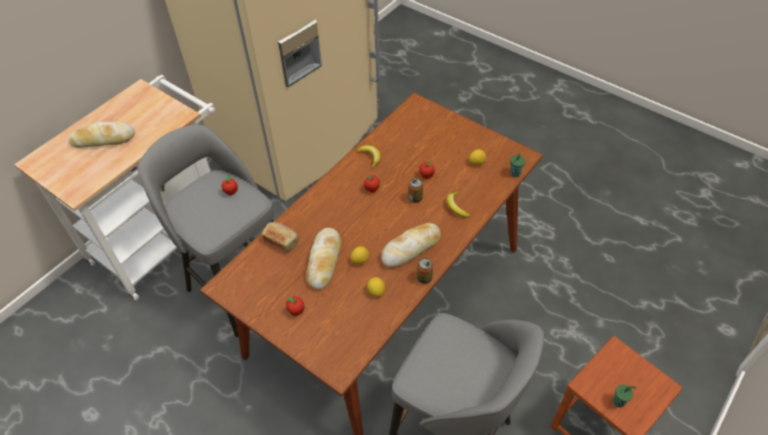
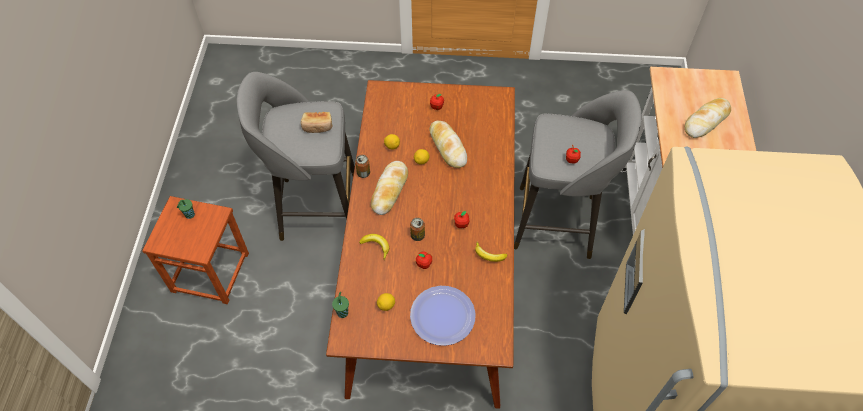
camera: 145 degrees right, 5 degrees up
bread [262,222,299,252] -> bread moved to [301,112,333,133]
none -> plate [410,286,475,346]

